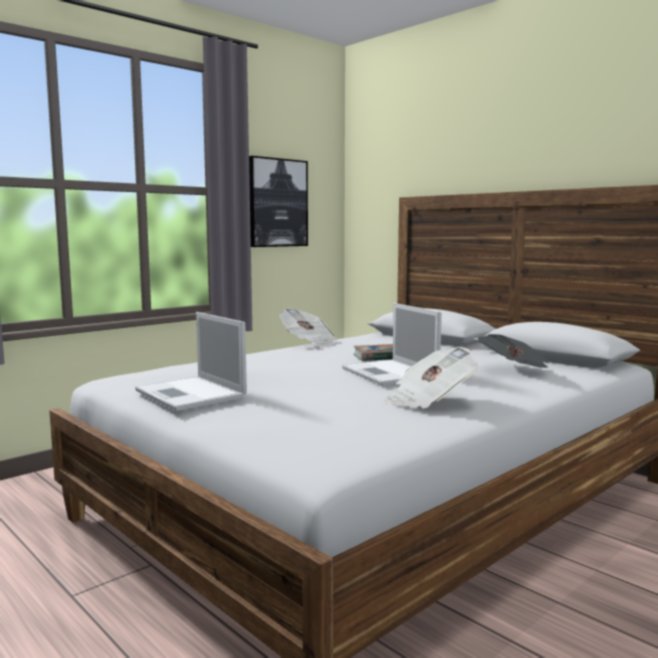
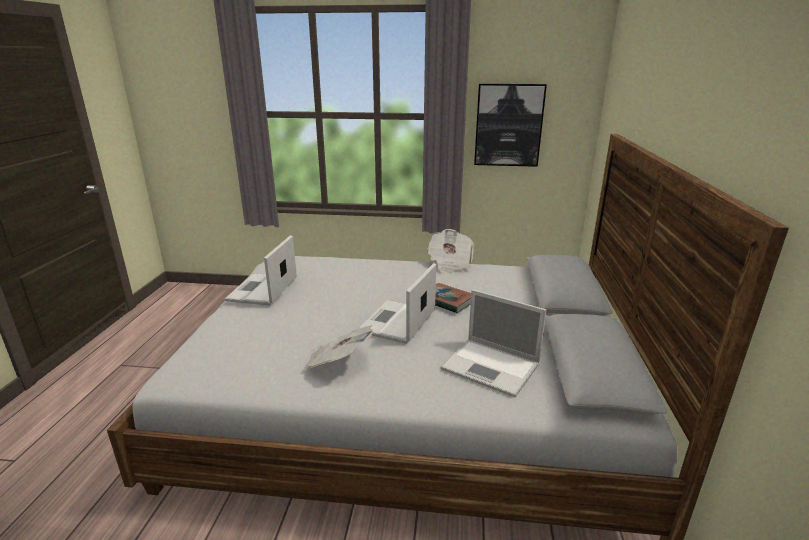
camera: 50 degrees right, 15 degrees up
newspaper [478,334,549,368] -> laptop [441,289,547,397]

